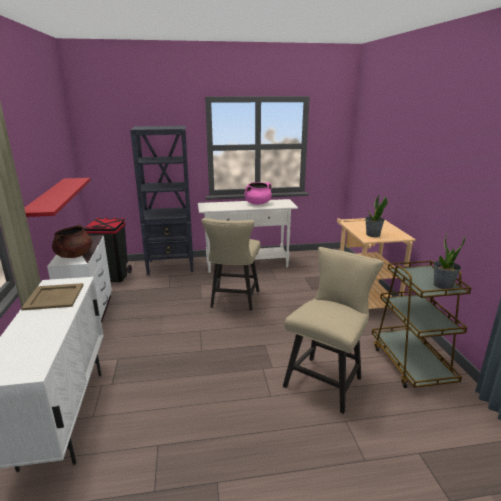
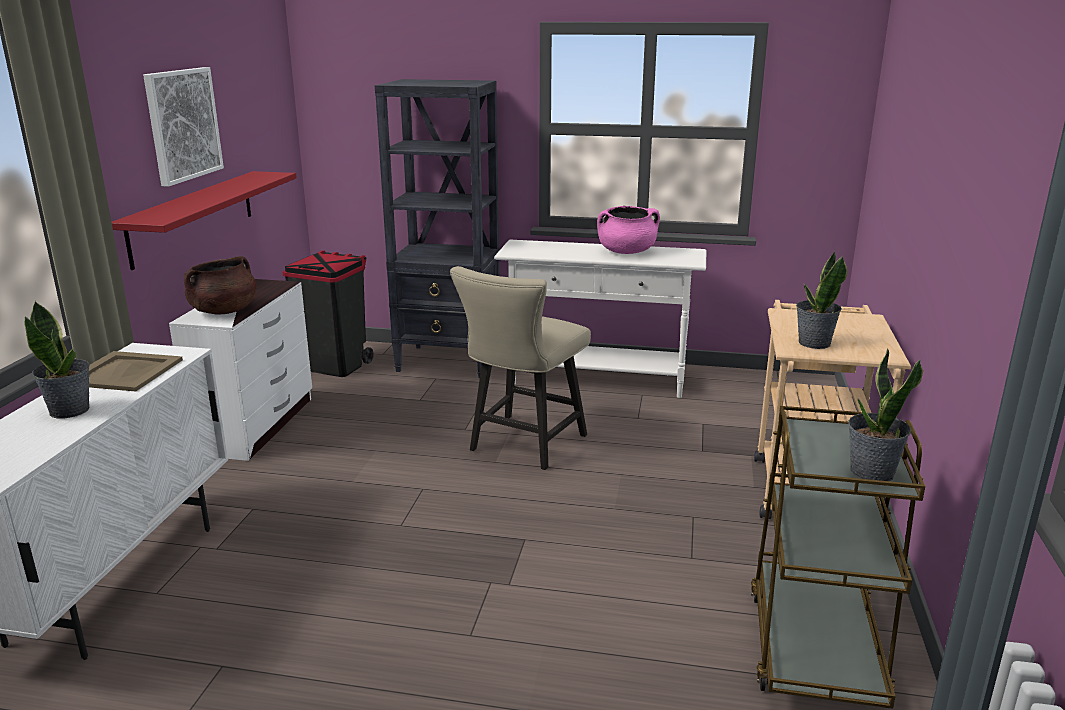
camera: 20 degrees right, 0 degrees up
beige chair [283,247,384,414] -> none
none -> potted plant [24,301,90,418]
none -> picture [143,67,224,187]

